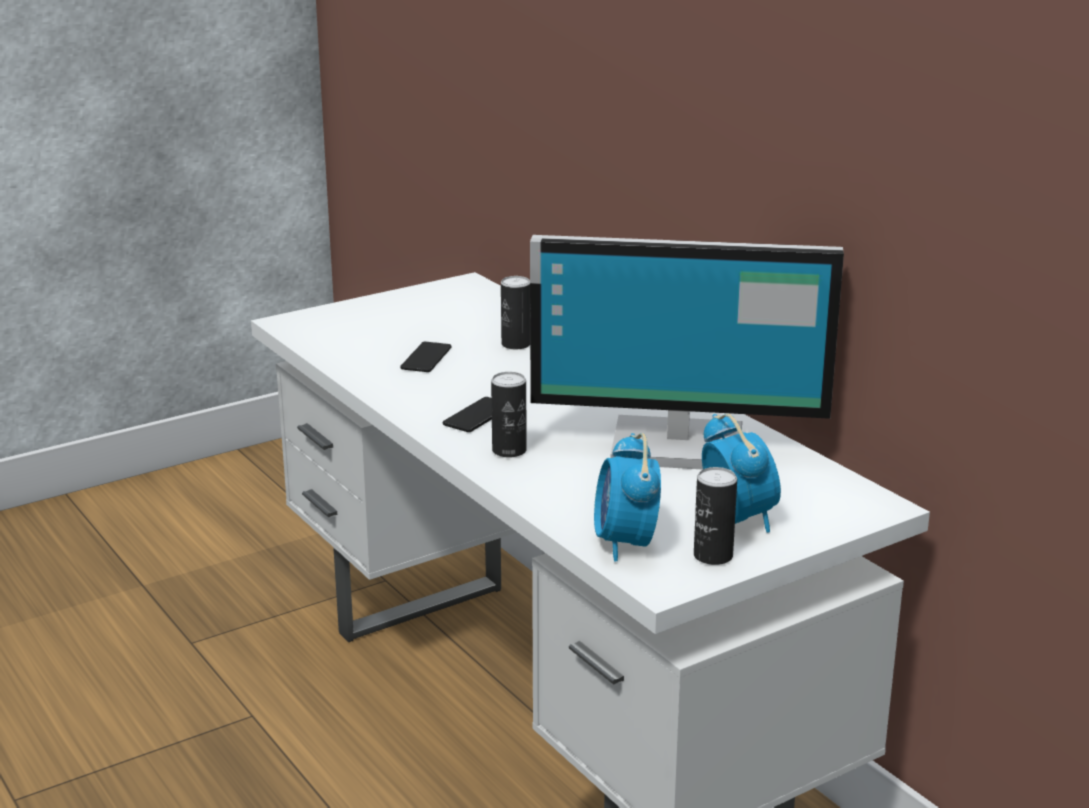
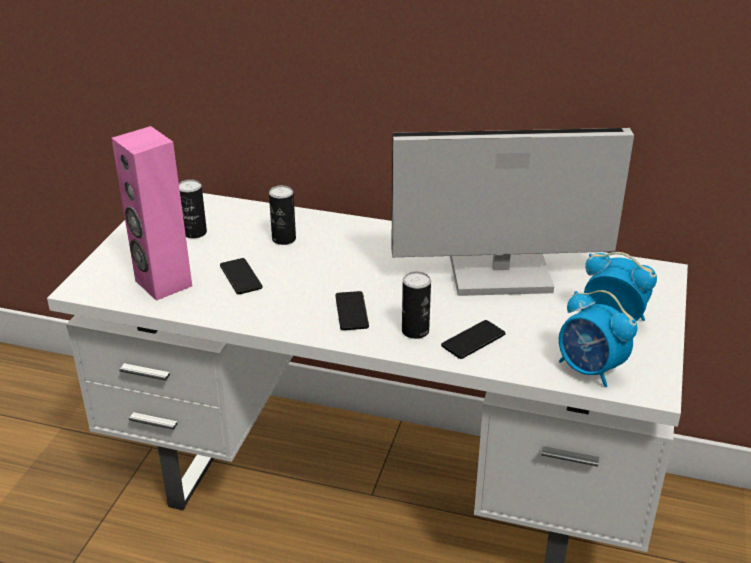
camera: 40 degrees left, 10 degrees up
monitor [530,235,844,470] -> monitor turned 150 degrees counterclockwise [391,128,634,296]
can [694,467,737,565] -> can moved to [179,179,207,238]
none -> pink speaker [112,126,192,301]
none -> phone [441,320,506,359]

